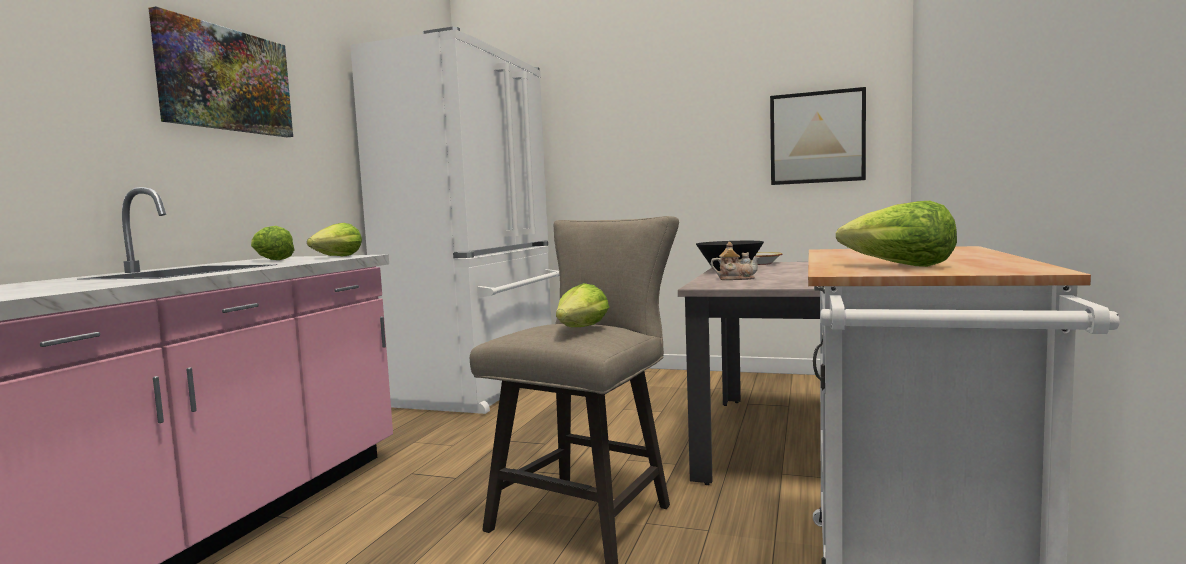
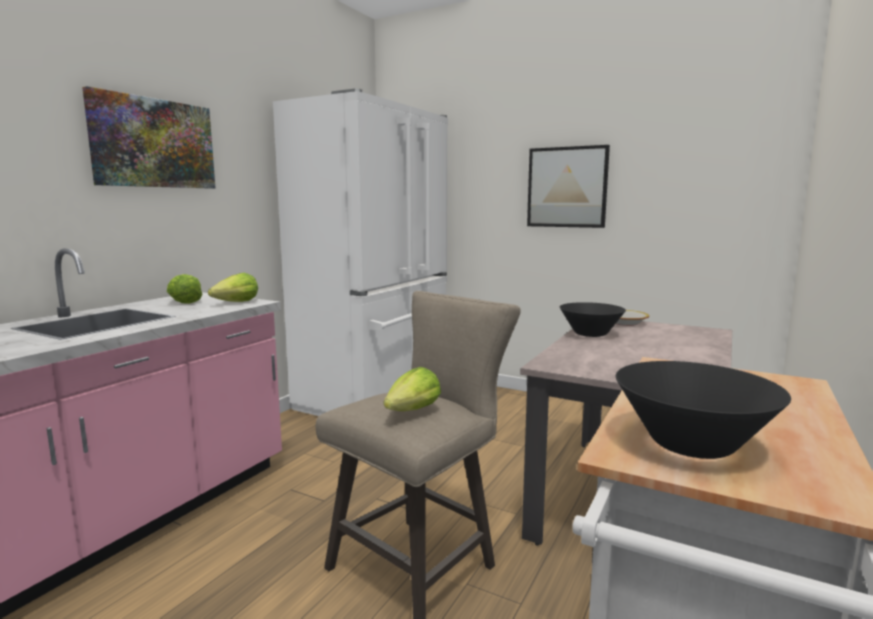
camera: 10 degrees right, 5 degrees up
teapot [711,242,760,280] -> none
picture [770,87,866,185] -> picture moved to [527,145,610,228]
lettuce [836,201,957,267] -> black bowl [616,361,791,459]

